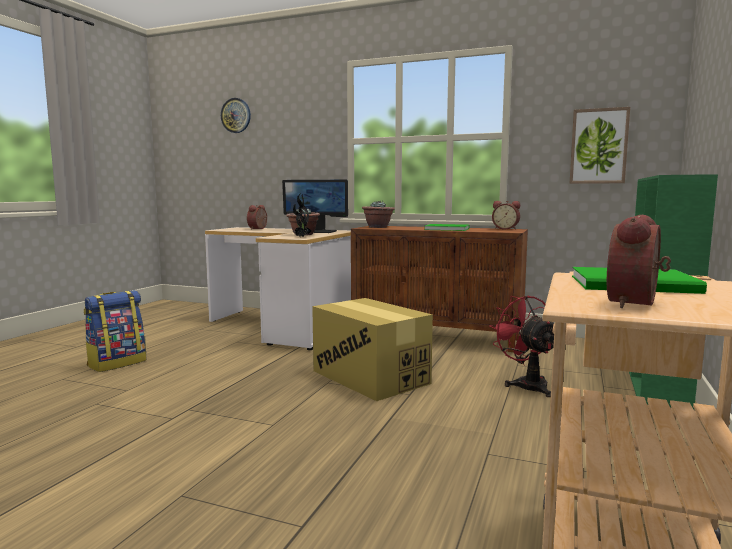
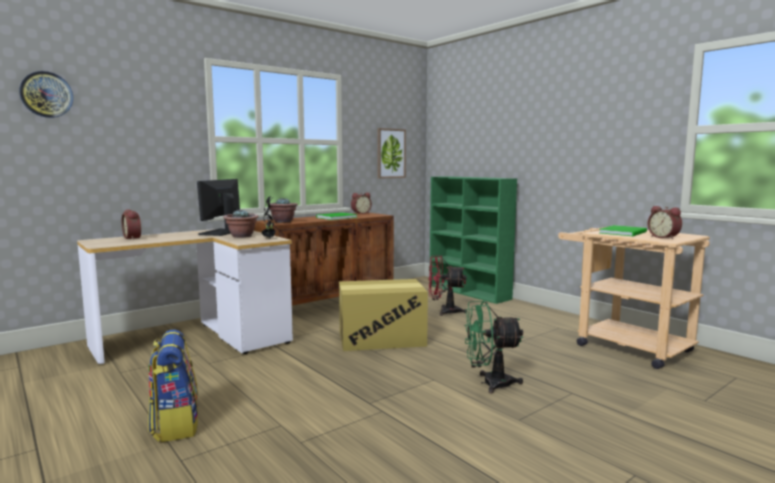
camera: 60 degrees left, 0 degrees up
monitor [282,180,348,233] -> monitor turned 150 degrees clockwise [197,179,240,236]
none -> green fan [464,301,523,393]

